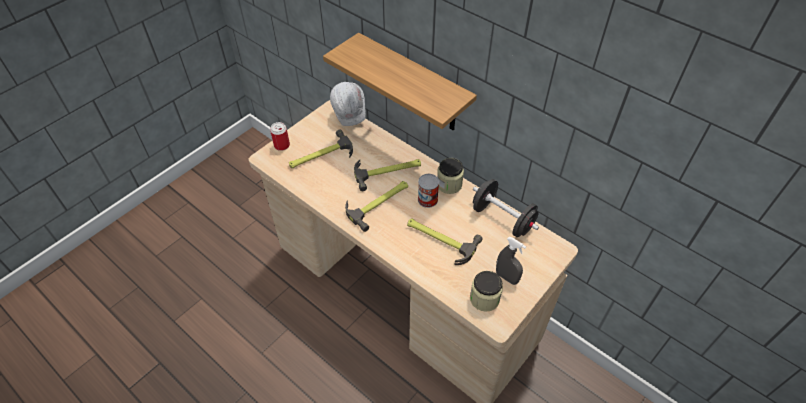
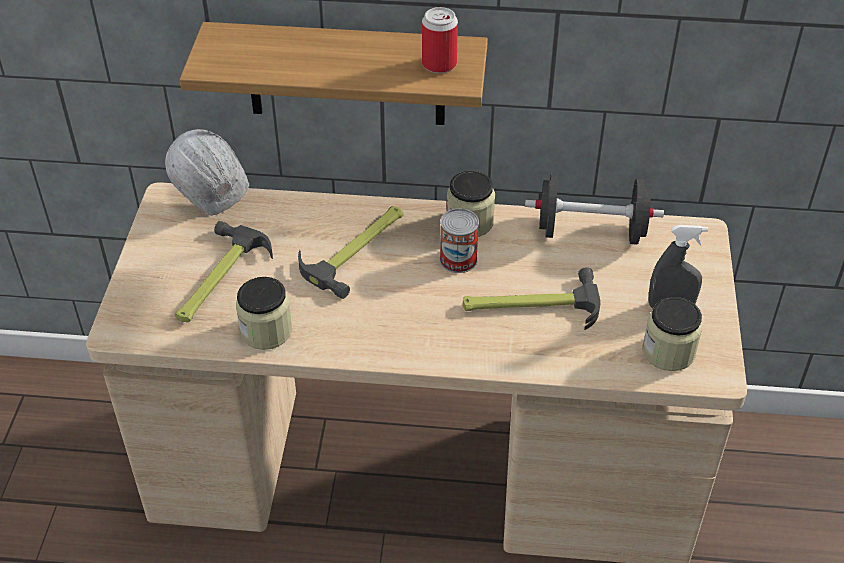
camera: 35 degrees left, 5 degrees down
can [270,122,290,151] -> can moved to [422,7,458,73]
hammer [345,181,408,232] -> none
none -> jar [236,277,292,350]

